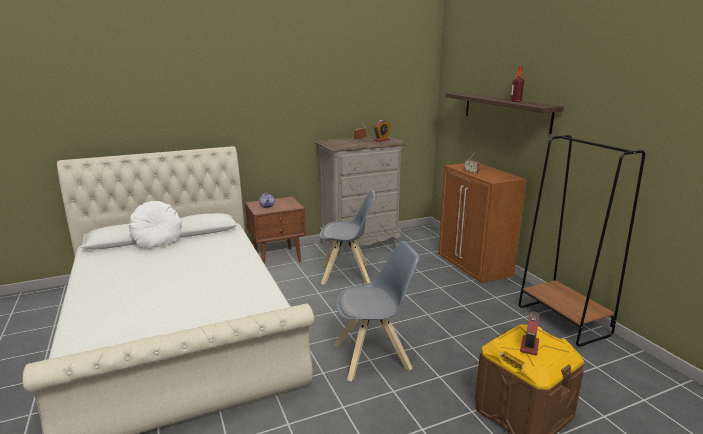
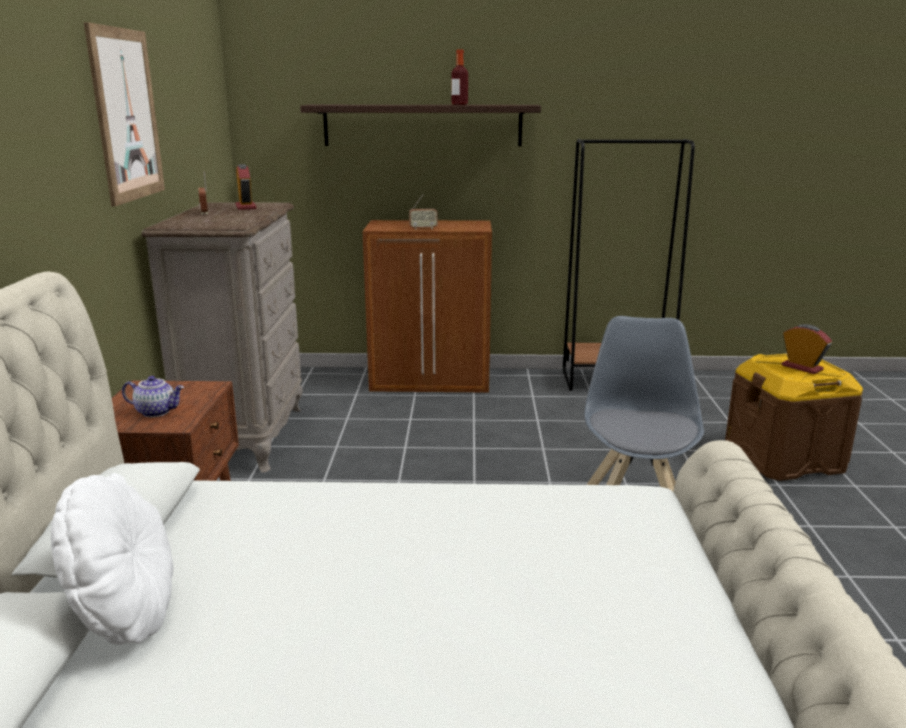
camera: 65 degrees left, 0 degrees up
grey chair [319,190,377,285] -> none
none -> picture [84,22,165,206]

